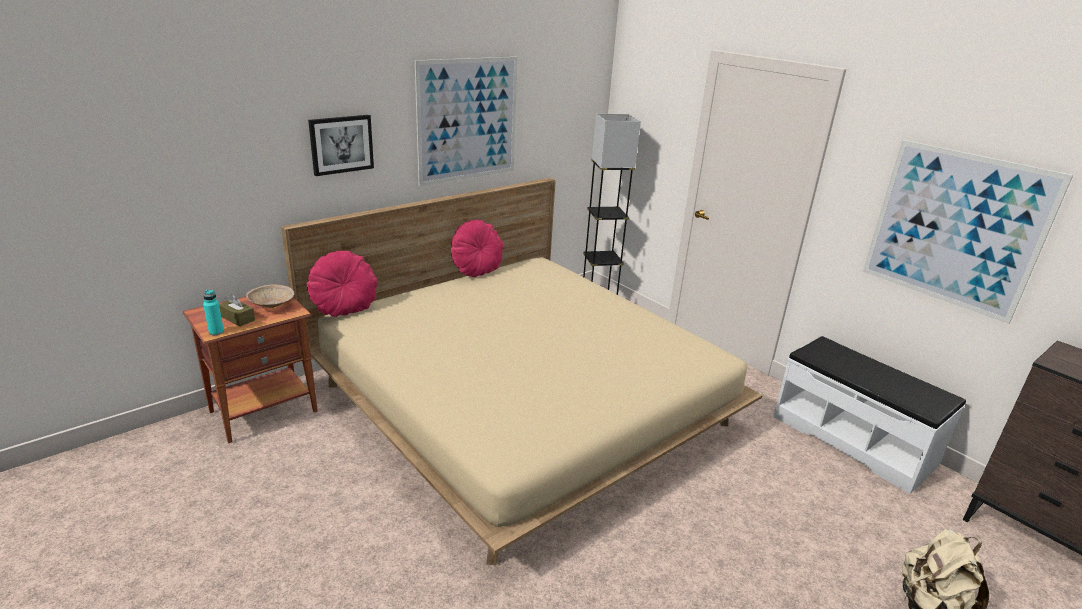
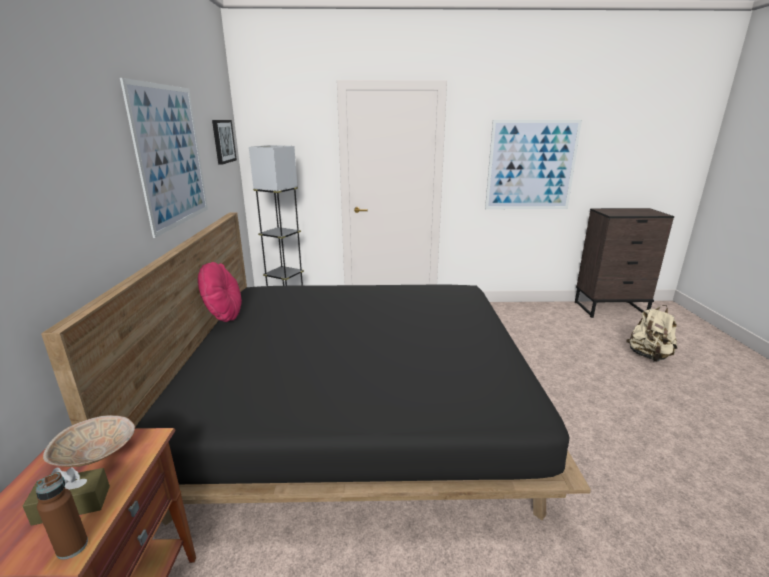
camera: 50 degrees left, 5 degrees down
turquoise bottle [203,290,224,335] -> brown bottle [36,472,88,560]
beige bed [281,178,763,566] -> black bed [41,213,591,525]
pink pillow [307,251,377,317] -> none
picture [308,115,374,176] -> picture moved to [212,120,237,165]
white bench [773,336,966,494] -> none

